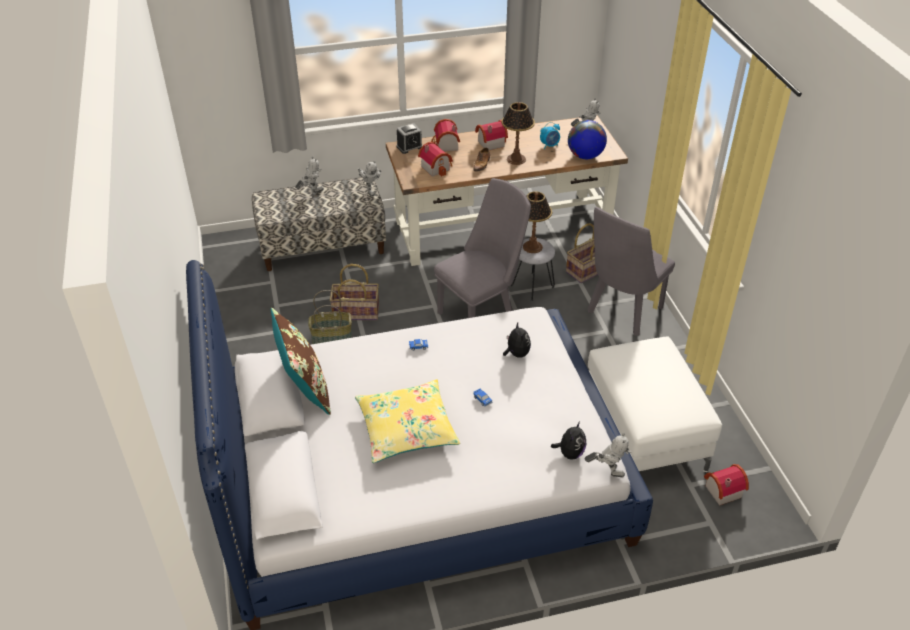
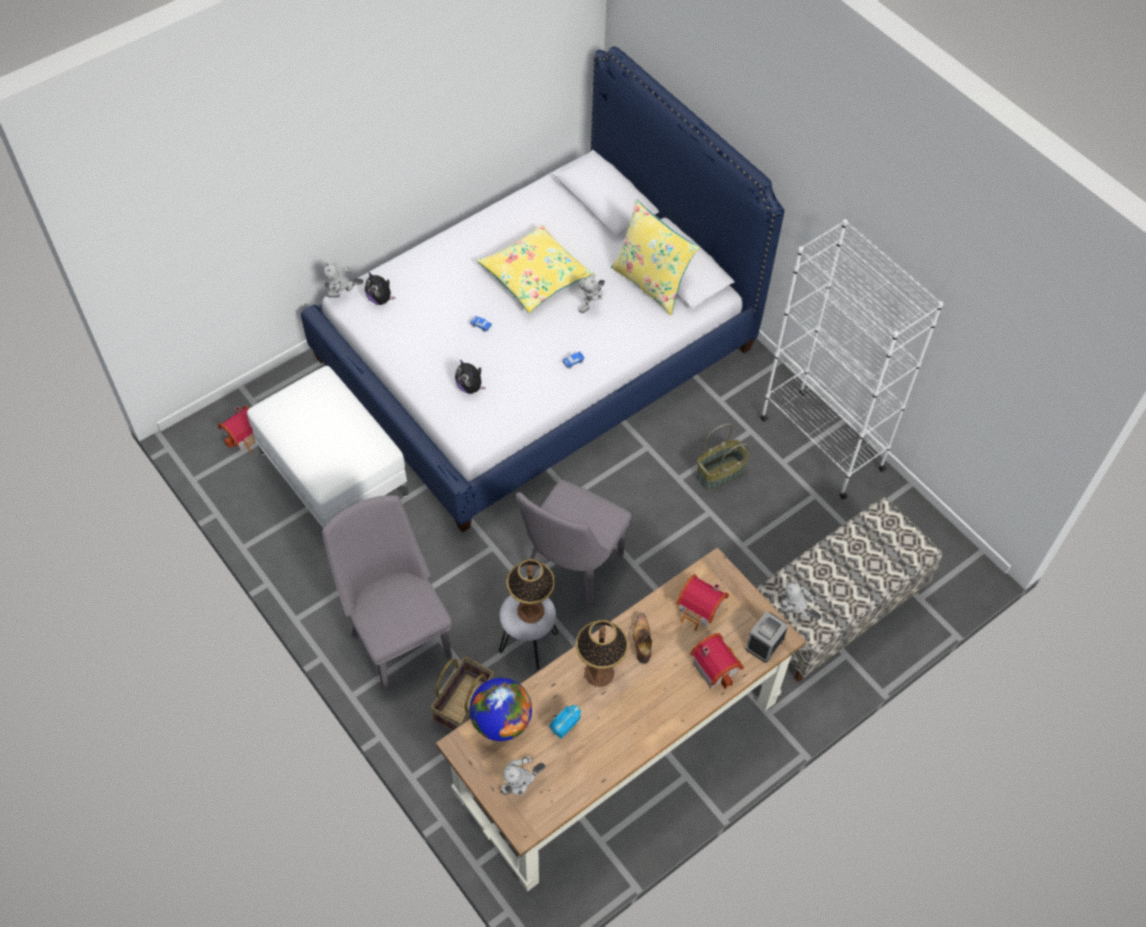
camera: 155 degrees right, 15 degrees up
brown pillow [271,308,331,415] -> yellow pillow [611,199,699,315]
toy robot [295,156,324,193] -> toy robot moved to [579,273,605,313]
basket [330,264,379,320] -> none
toy house [475,120,508,150] -> none
plush toy [551,422,586,460] -> plush toy turned 45 degrees counterclockwise [365,271,395,305]
grey chair [587,207,675,336] -> grey chair turned 45 degrees counterclockwise [322,495,452,691]
none -> white bookcase [761,219,943,499]

